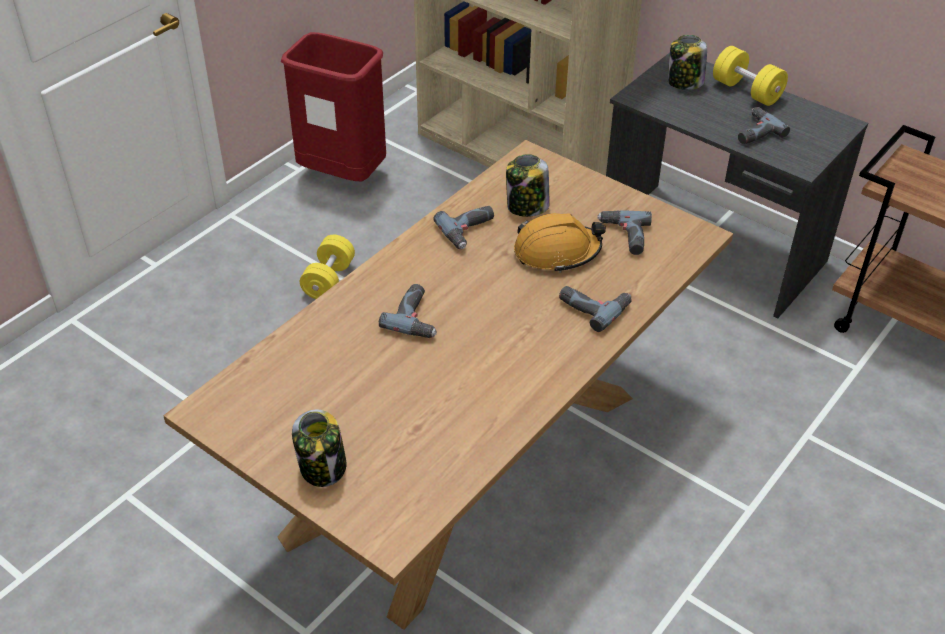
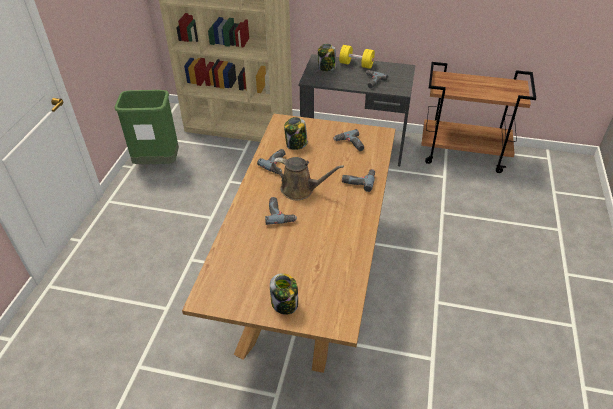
camera: 25 degrees left, 0 degrees up
red trash can [281,32,386,181] -> green trash can [115,90,179,164]
yellow dumbbell [300,235,355,299] -> none
orange hard hat [514,213,606,273] -> none
none -> brown watering can [271,157,344,200]

